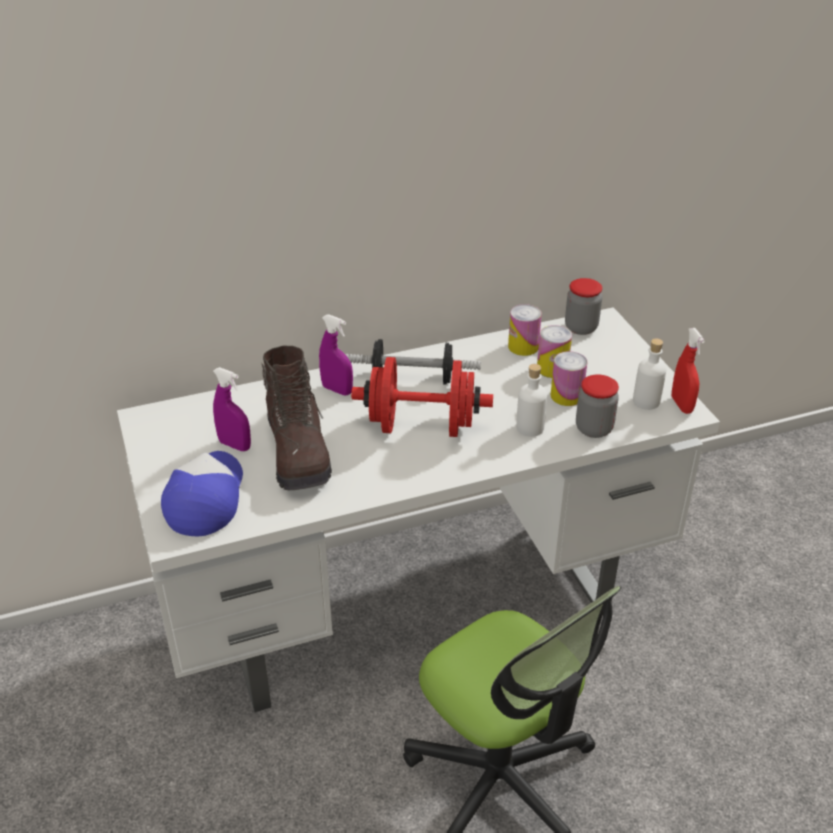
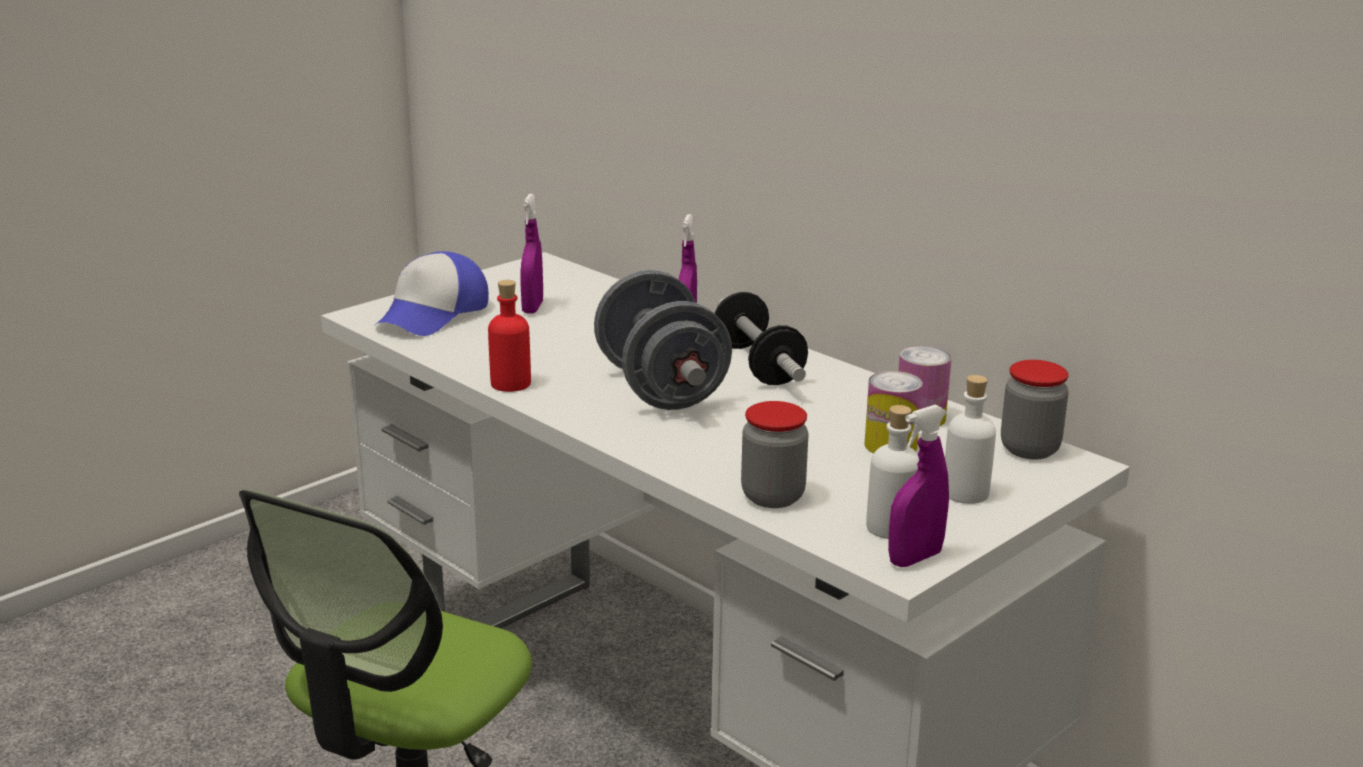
camera: 65 degrees right, 15 degrees down
cap [161,451,243,536] -> cap turned 135 degrees clockwise [374,251,489,336]
brown boot [262,346,332,490] -> none
red dumbbell [351,357,493,437] -> grey dumbbell [594,270,732,410]
white bottle [516,364,547,437] -> white bottle moved to [945,375,996,504]
can [551,351,587,406] -> none
red spray bottle [672,328,705,414] -> purple spray bottle [888,405,949,567]
none -> red bottle [488,280,531,392]

